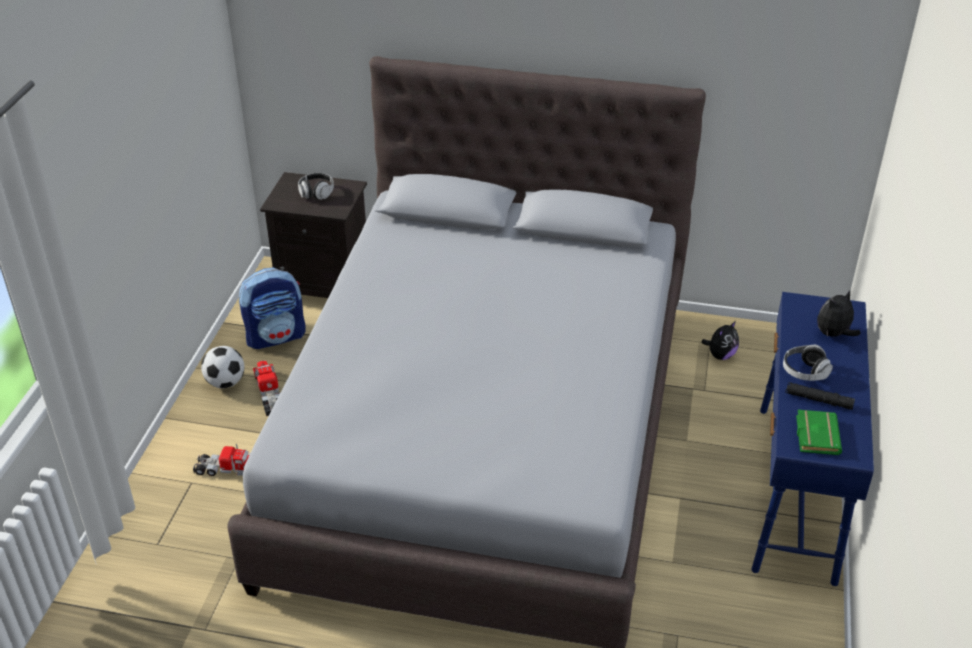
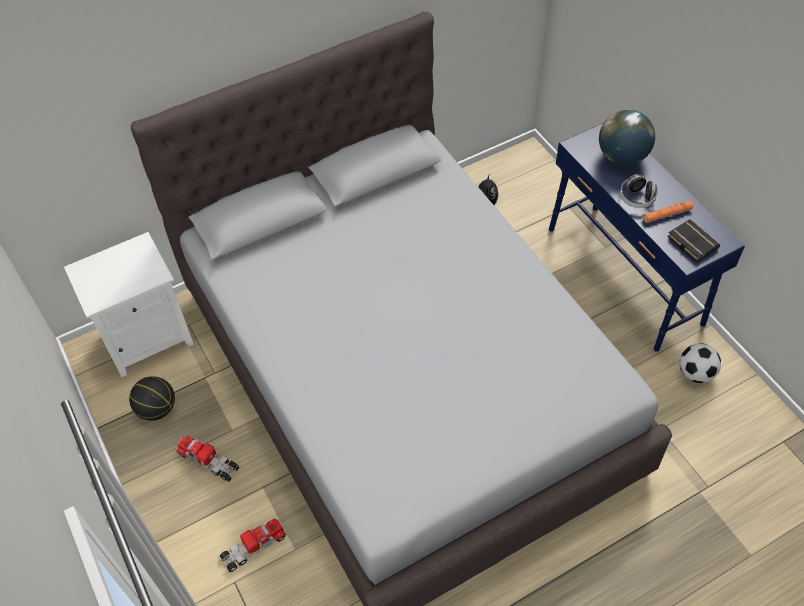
camera: 40 degrees left, 15 degrees up
football [201,346,244,388] -> football moved to [680,343,721,383]
backpack [239,267,306,349] -> basketball [129,376,175,421]
black nightstand [260,172,367,298] -> white nightstand [64,232,194,377]
headphones [298,173,334,200] -> none
black flashlight [785,382,855,410] -> orange flashlight [641,200,693,223]
green book [796,410,842,455] -> black book [667,219,720,262]
plush toy [817,290,861,338] -> globe [599,110,655,165]

